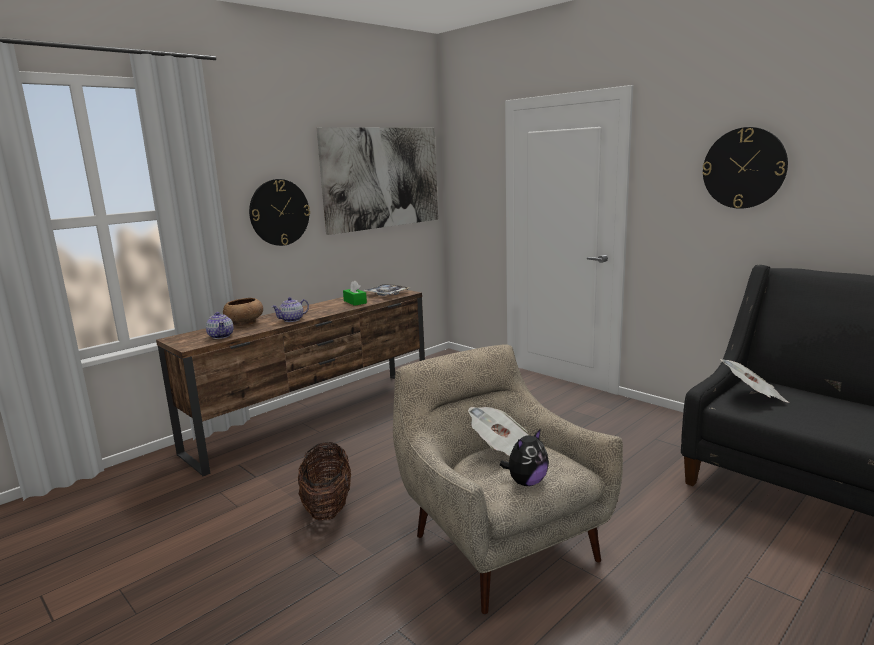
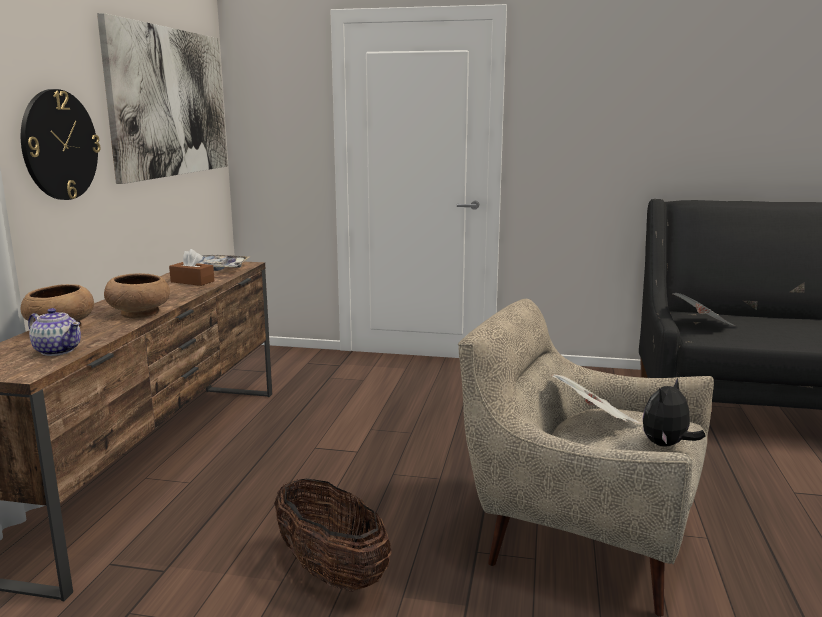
camera: 35 degrees left, 0 degrees up
teapot [271,297,309,322] -> brown bowl [104,273,170,319]
green tissue box [343,280,367,306] -> brown tissue box [169,249,214,286]
plush toy [500,429,549,486] -> plush toy turned 150 degrees counterclockwise [643,378,706,447]
wall clock [702,127,788,209] -> none

